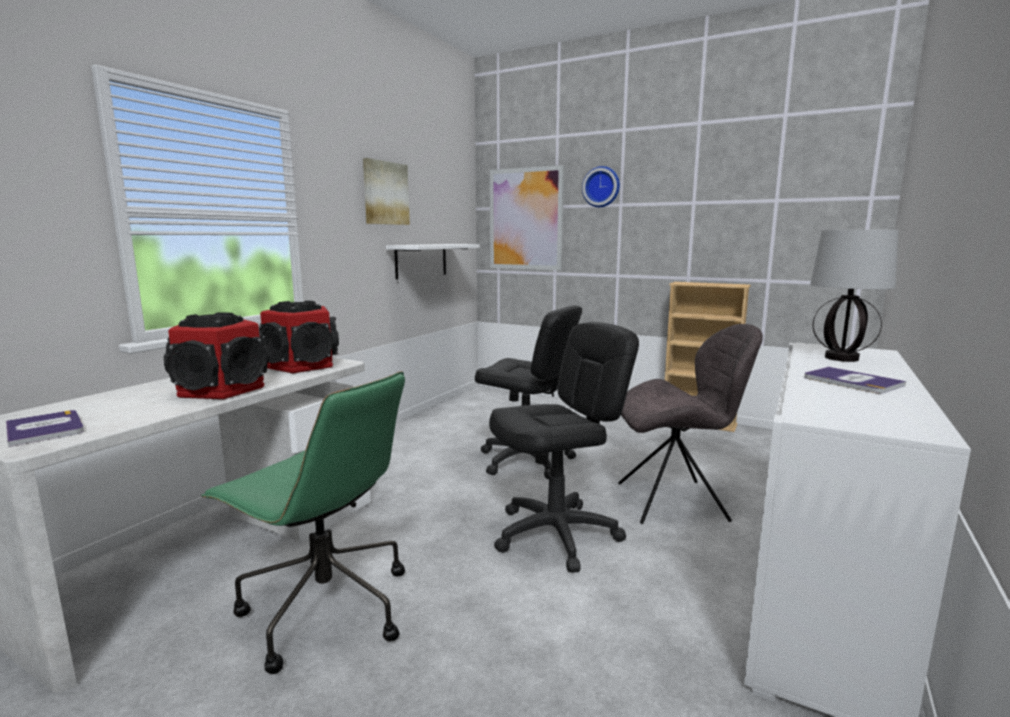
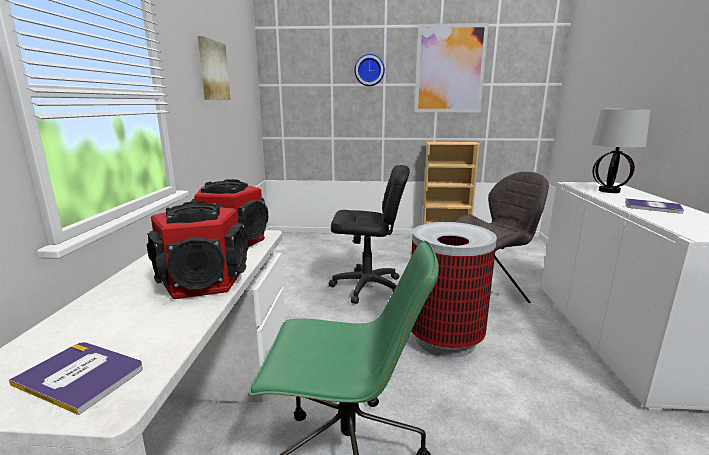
camera: 25 degrees left, 5 degrees up
white shelf [386,244,480,280] -> none
black office chair [489,322,639,573] -> trash can [411,222,497,358]
picture [490,165,564,270] -> picture moved to [414,23,489,112]

